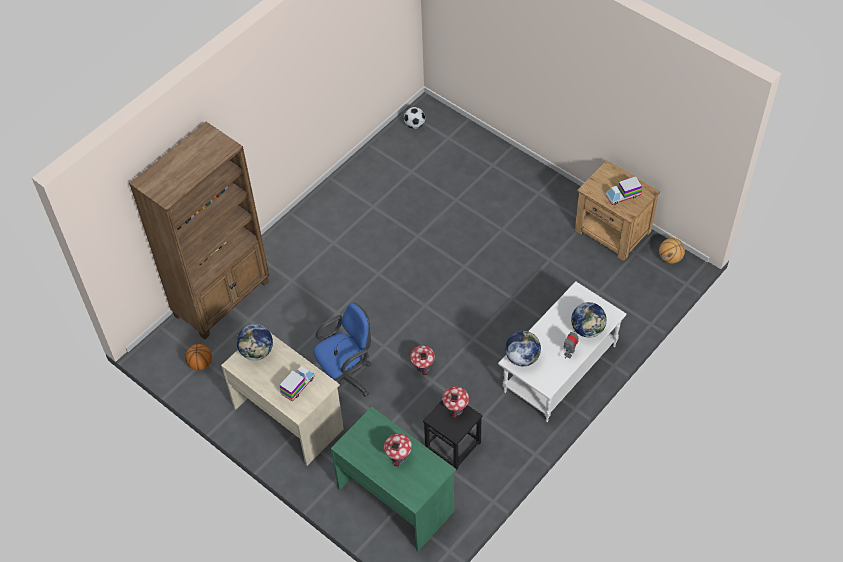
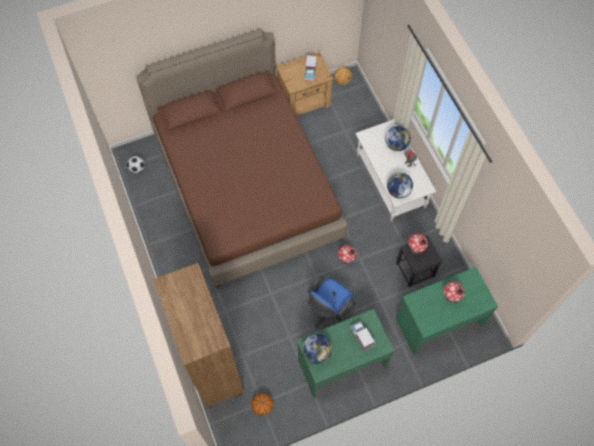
camera: 65 degrees left, 10 degrees up
beige desk [221,333,344,466] -> green desk [297,309,394,398]
blue office chair [313,303,371,397] -> blue office chair turned 135 degrees counterclockwise [307,276,356,329]
none -> brown bed [136,29,348,288]

